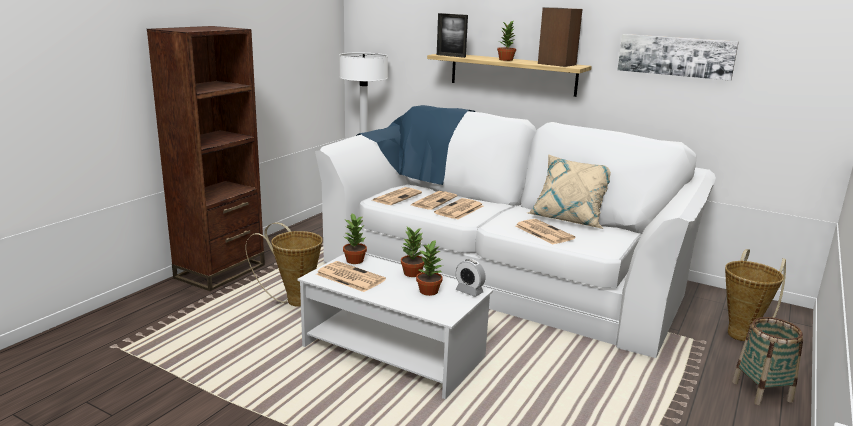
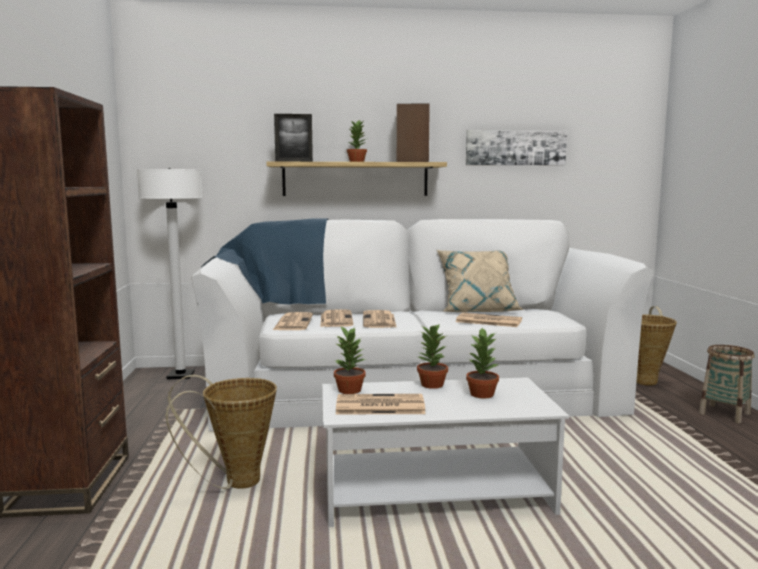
camera: 35 degrees left, 10 degrees down
alarm clock [456,259,486,297] -> none

